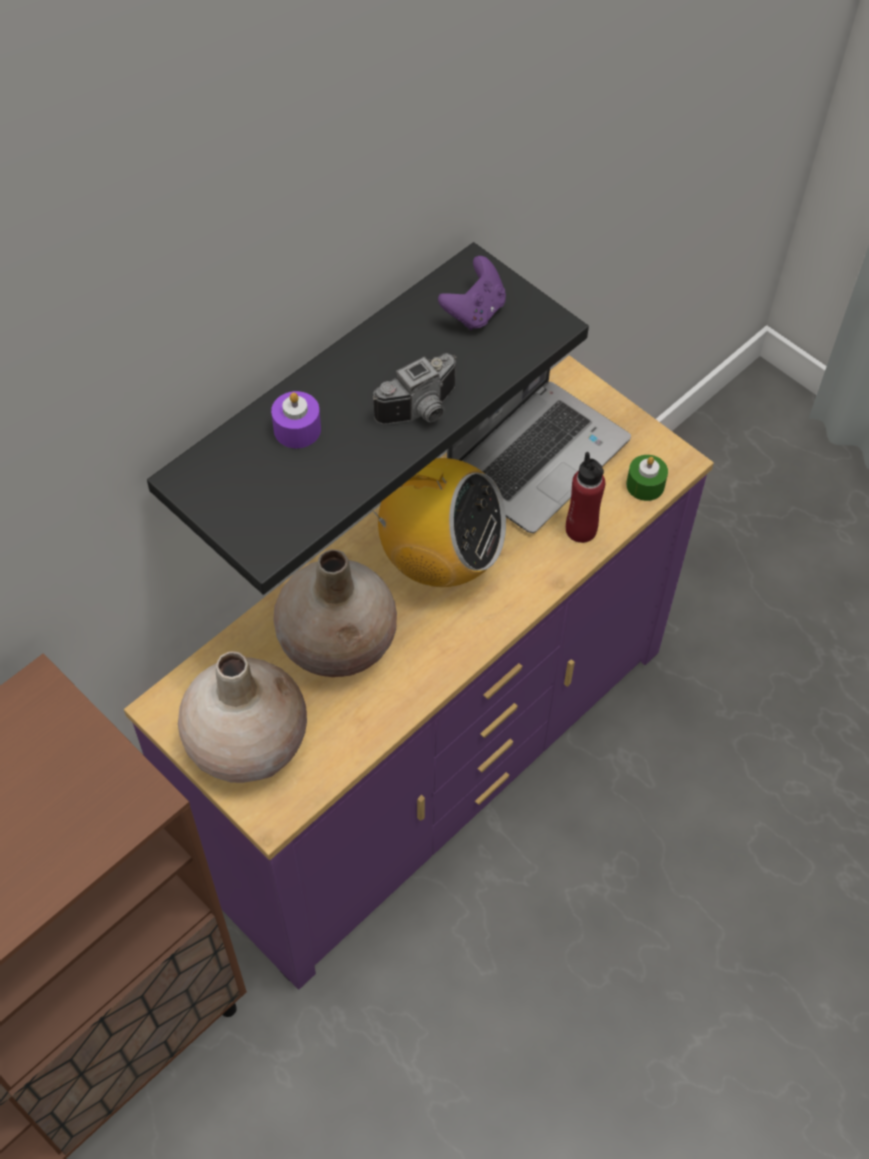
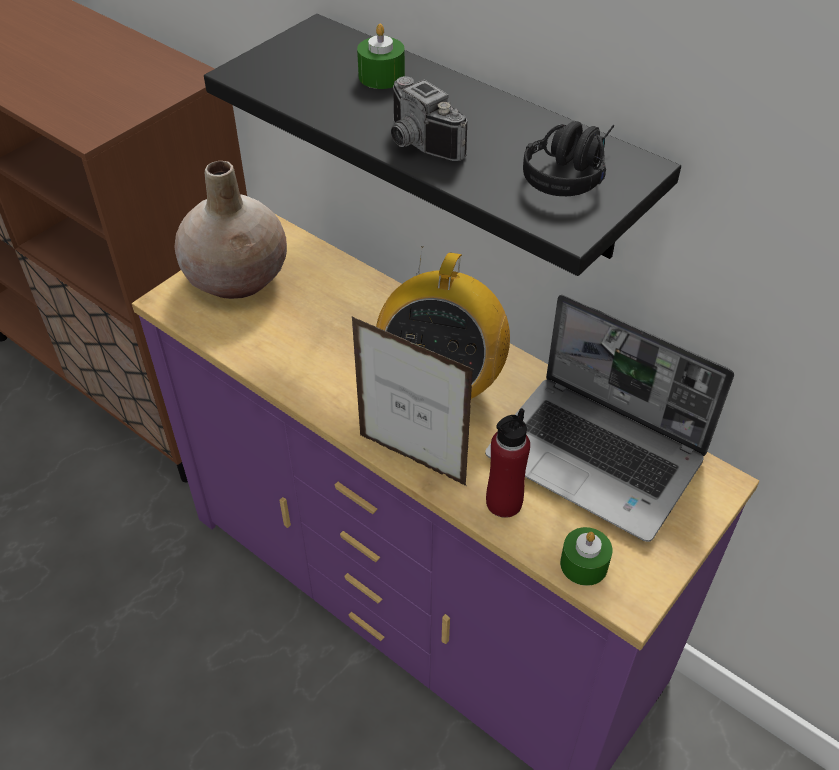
camera: 85 degrees right, 10 degrees down
purple candle [271,391,321,448] -> green candle [357,23,405,89]
beige vase [274,549,397,677] -> none
purple game controller [438,256,506,330] -> black headphones [523,120,614,196]
none -> picture frame [352,317,473,486]

